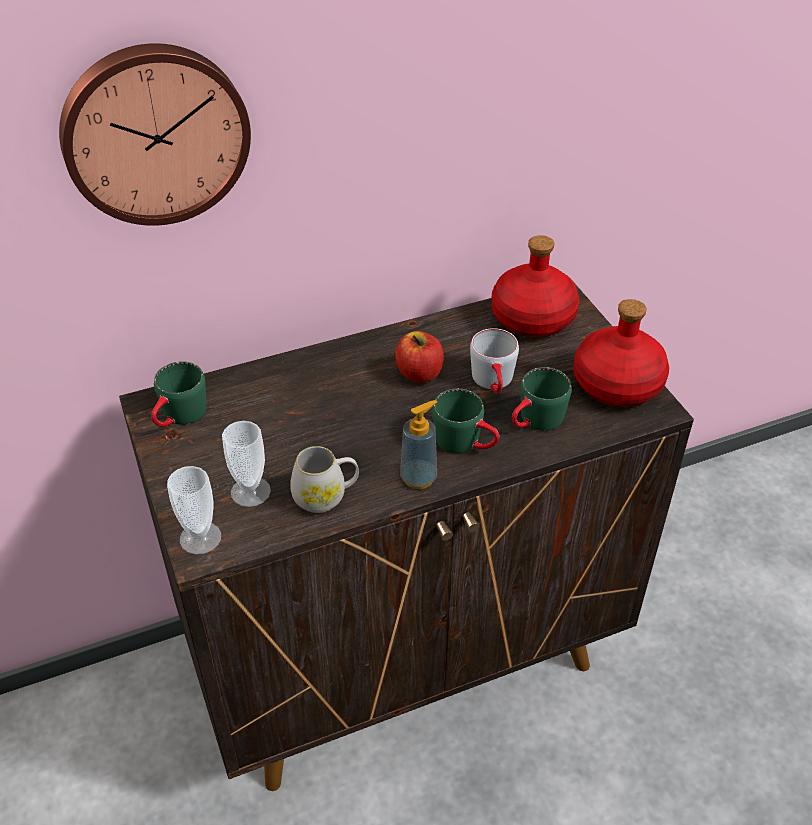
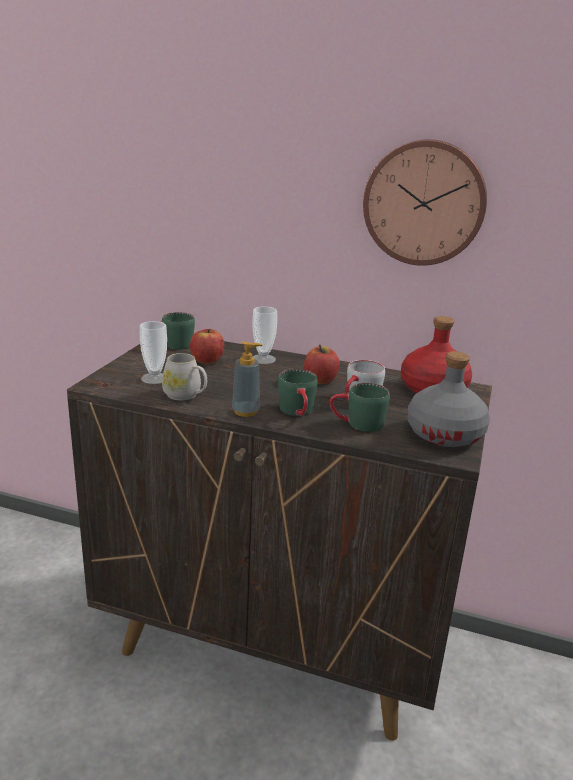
camera: 40 degrees right, 20 degrees down
wall clock [59,43,251,226] -> wall clock moved to [363,139,487,266]
cup [167,466,221,555] -> cup moved to [252,306,277,364]
red bottle [573,299,669,407] -> grey bottle [407,351,490,447]
none -> apple [190,329,224,364]

